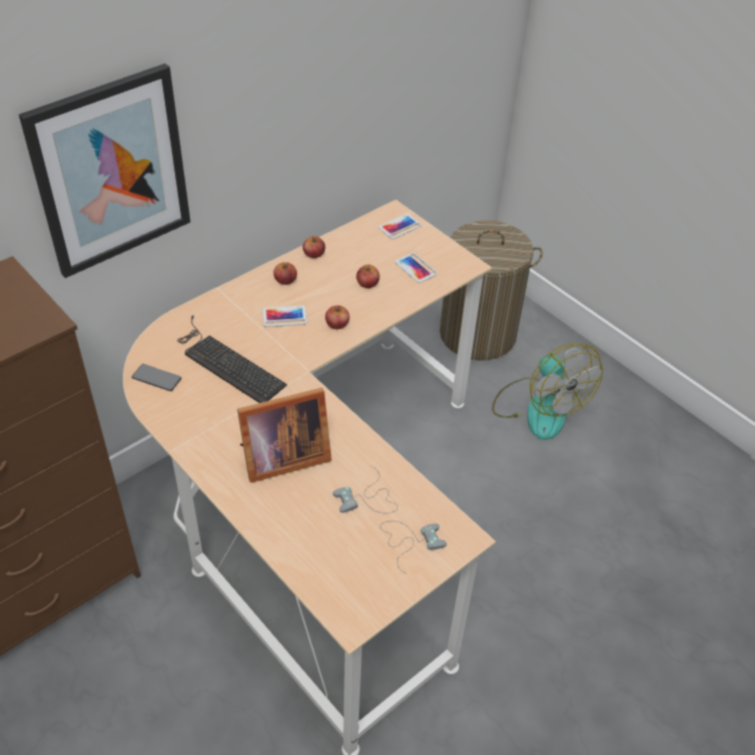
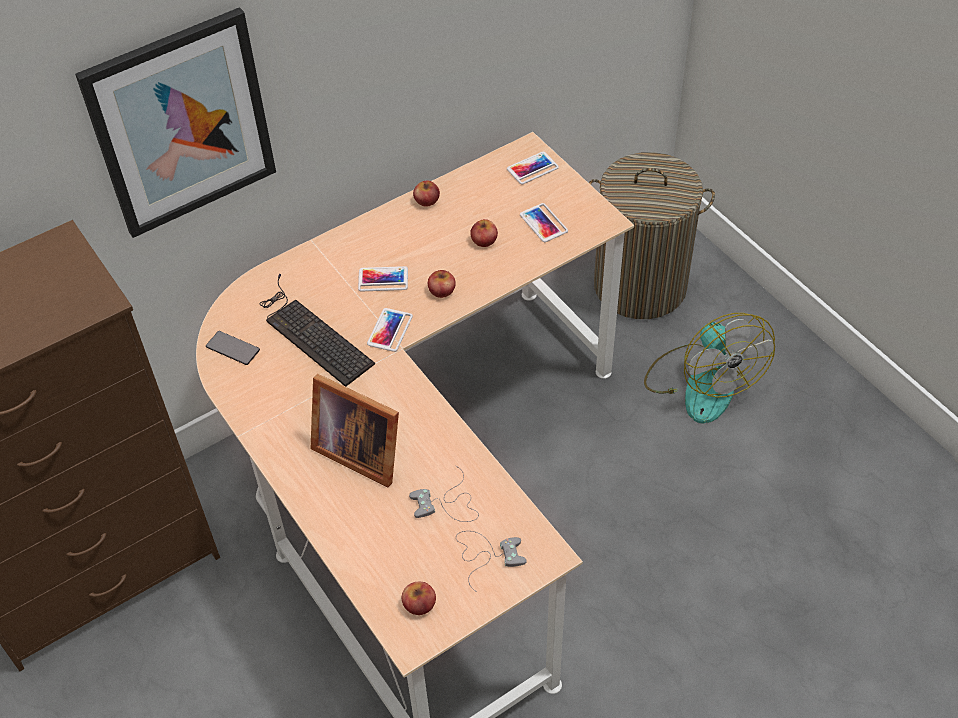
camera: 10 degrees right, 5 degrees up
picture frame [237,388,332,483] -> picture frame turned 45 degrees clockwise [311,374,399,487]
apple [273,262,297,285] -> apple moved to [402,582,436,615]
none -> phone [367,308,413,352]

